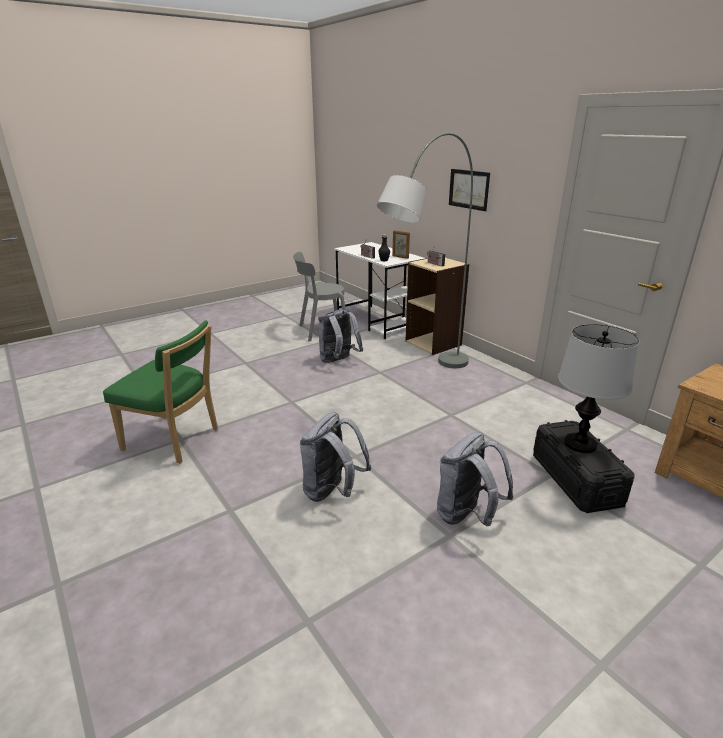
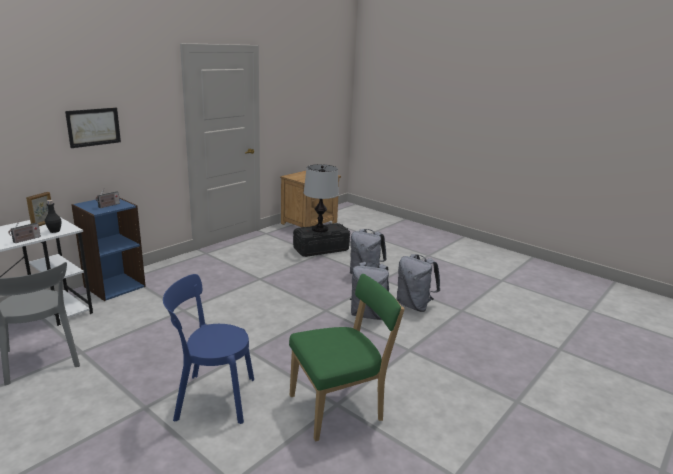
camera: 105 degrees left, 5 degrees down
green chair [103,320,218,464] -> green chair turned 60 degrees clockwise [289,274,404,442]
grey backpack [318,309,363,363] -> grey backpack moved to [397,254,440,312]
grey floor lamp [377,132,473,368] -> none
beige bookcase [405,258,469,355] -> blue bookcase [71,197,146,301]
none -> blue chair [163,274,254,424]

